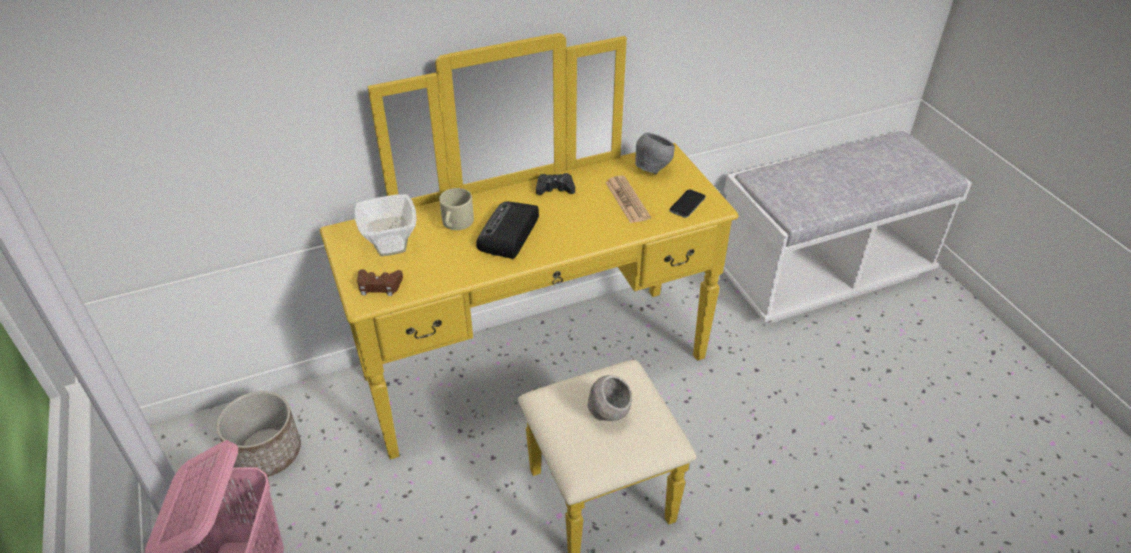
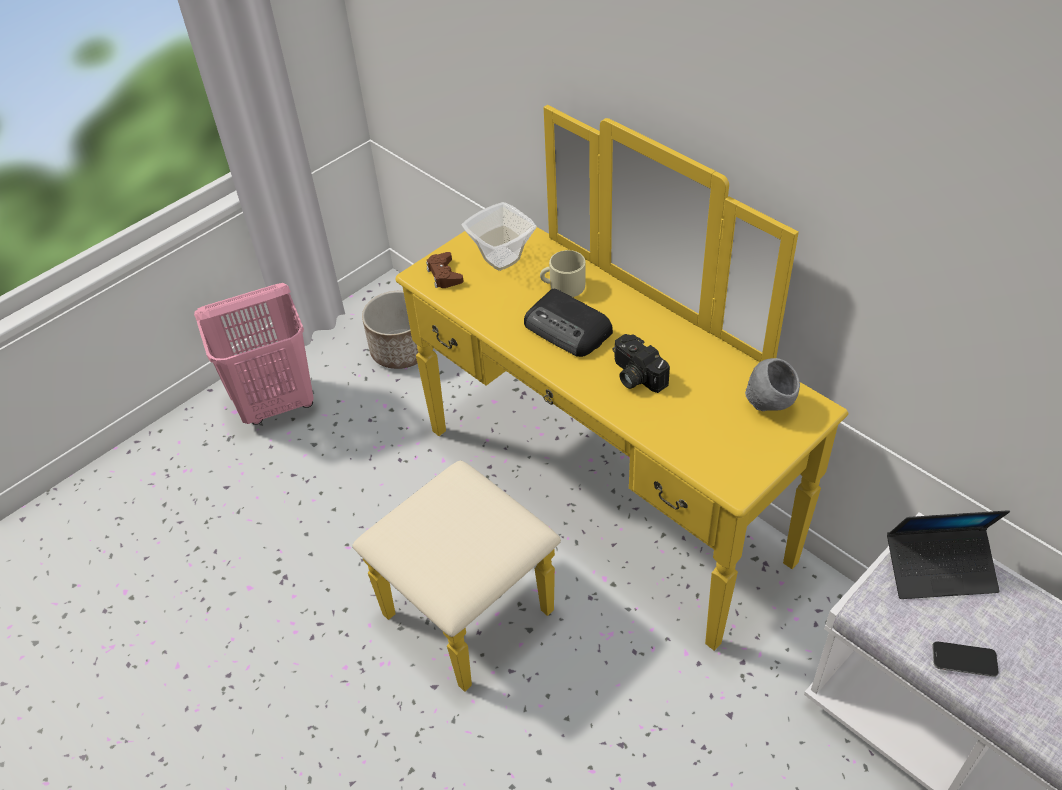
camera: 70 degrees right, 5 degrees up
radio [476,202,539,259] -> radio turned 135 degrees counterclockwise [524,289,613,357]
black game controller [536,173,575,195] -> none
grey bowl [587,375,632,421] -> none
newspaper [605,175,651,223] -> none
phone [669,189,706,218] -> phone moved to [932,642,998,677]
none -> camera [612,334,670,393]
none -> laptop [887,510,1010,599]

